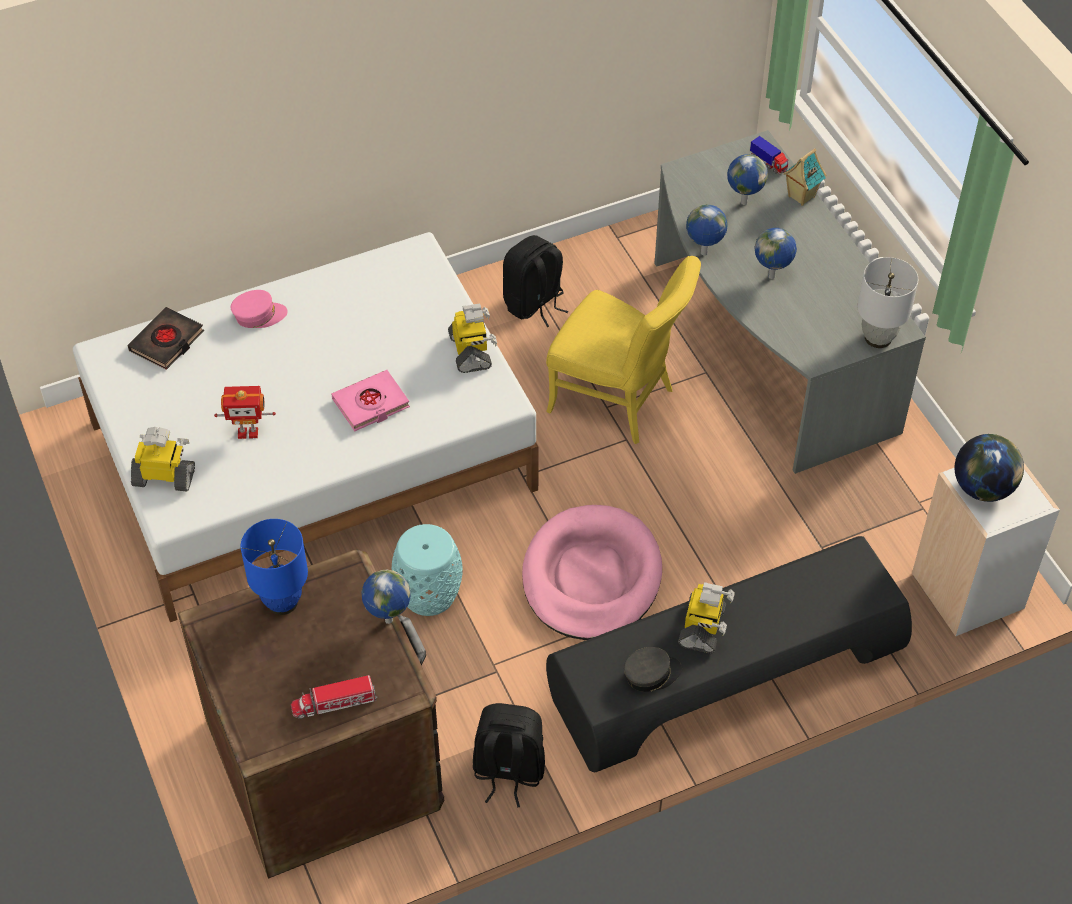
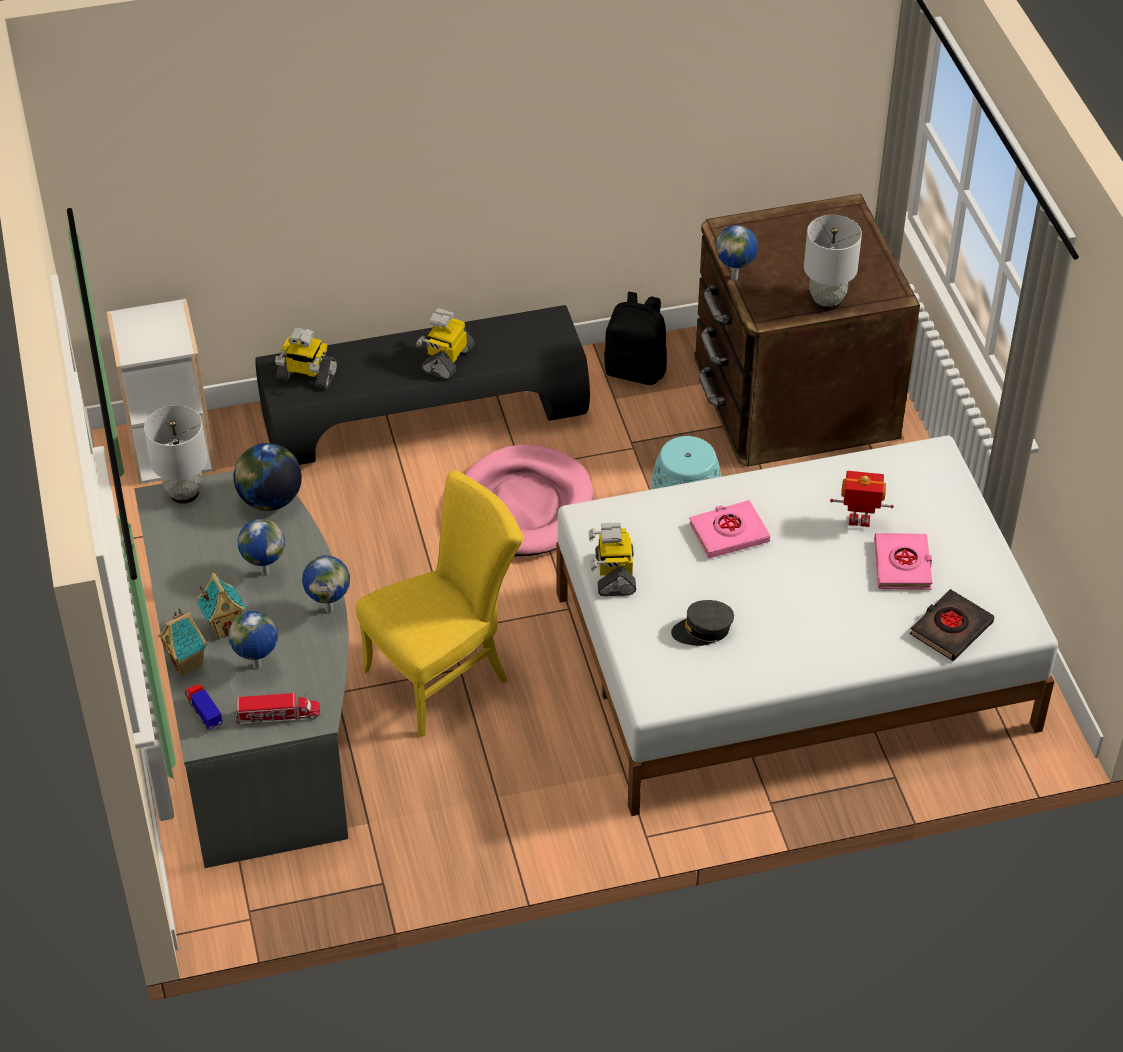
camera: 170 degrees left, 5 degrees down
toy robot [131,427,195,491] -> toy robot moved to [275,327,338,389]
pink cap [231,290,288,328] -> none
blue table lamp [241,519,308,615] -> white table lamp [804,215,862,310]
toy truck [291,675,377,719] -> toy truck moved to [235,693,320,724]
black backpack [503,235,568,327] -> none
yellow chair [546,256,701,444] -> yellow chair turned 105 degrees clockwise [356,470,524,737]
grey cap [624,647,682,692] -> grey cap moved to [671,600,734,646]
globe [955,434,1024,502] -> globe moved to [233,443,302,511]
none -> toy house [197,573,246,639]
none -> pink book [874,533,933,590]

